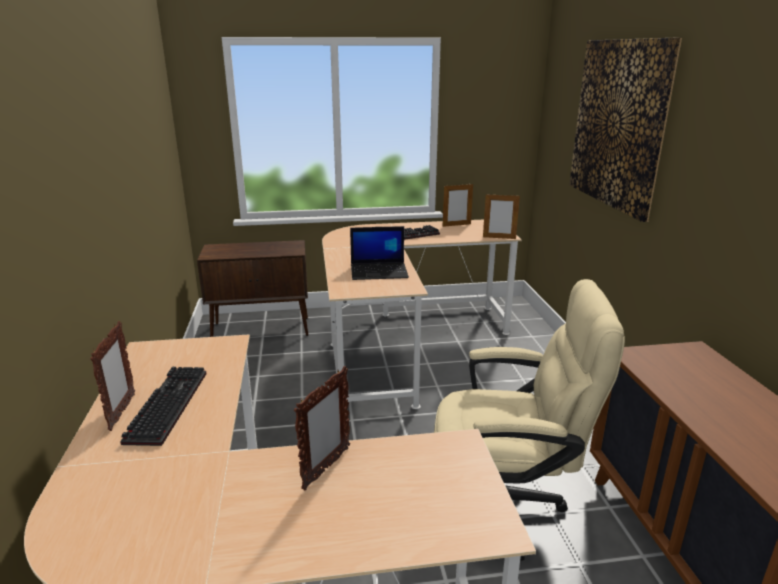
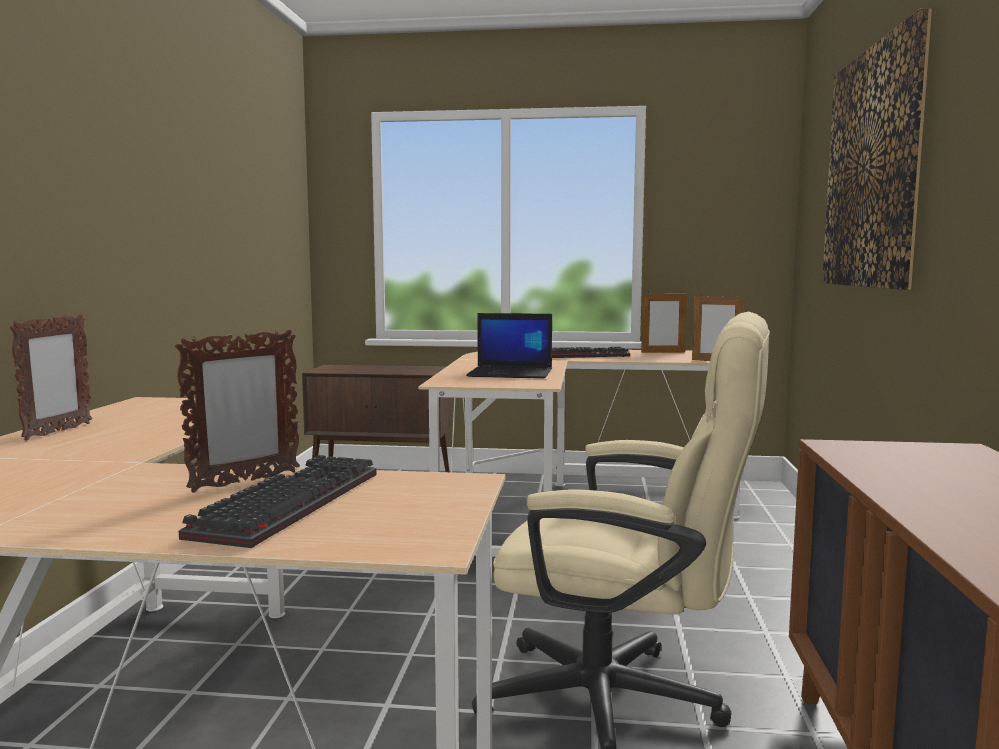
camera: 15 degrees right, 15 degrees down
keyboard [120,367,206,446] -> keyboard moved to [179,455,376,548]

